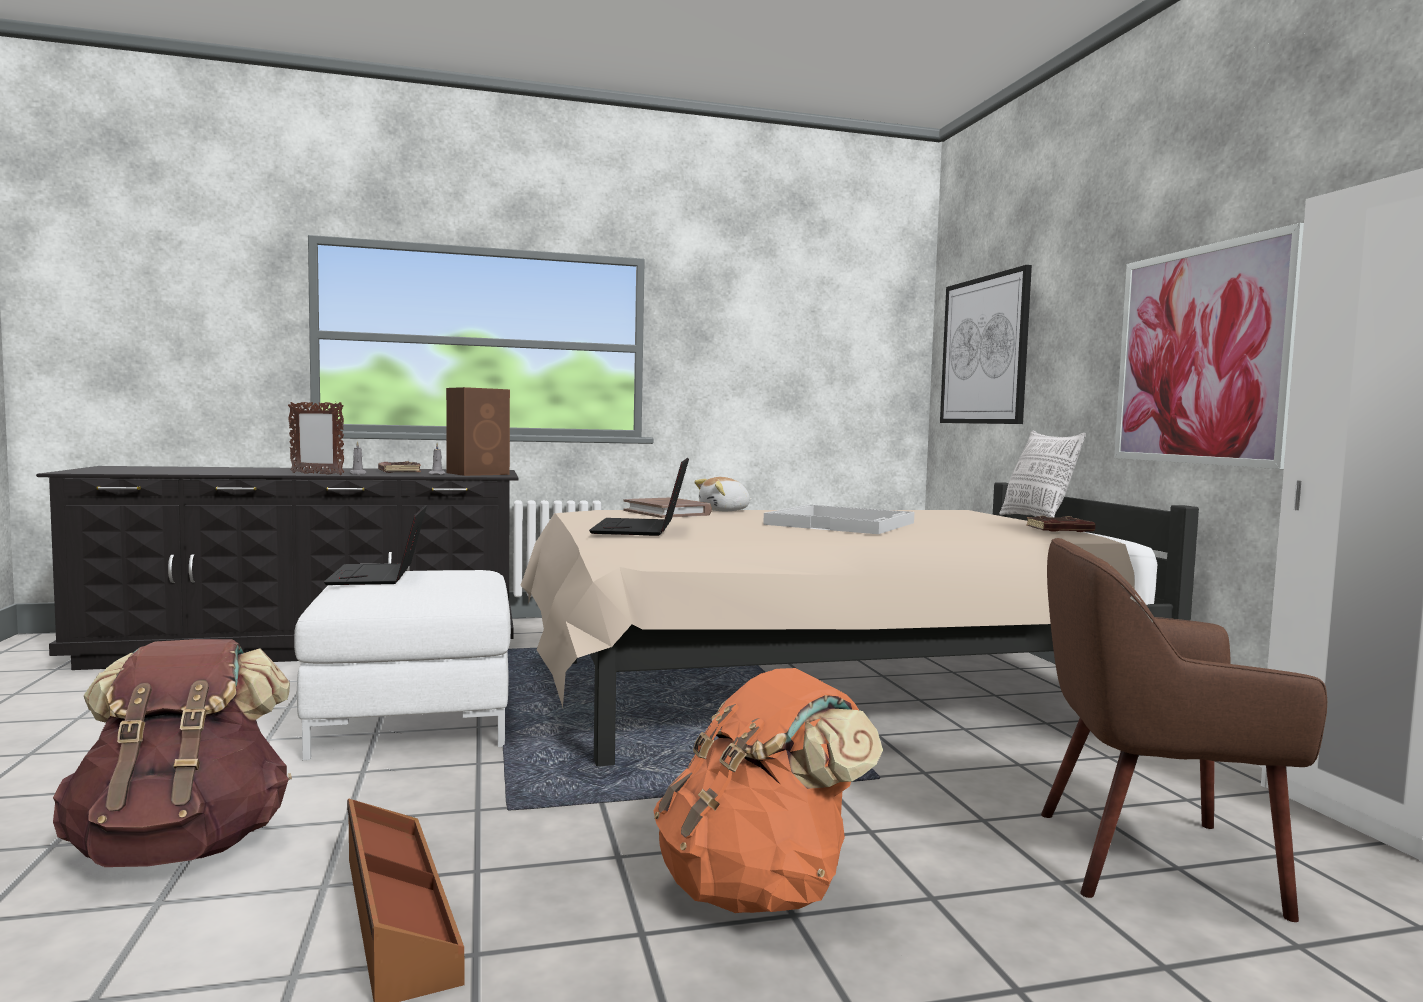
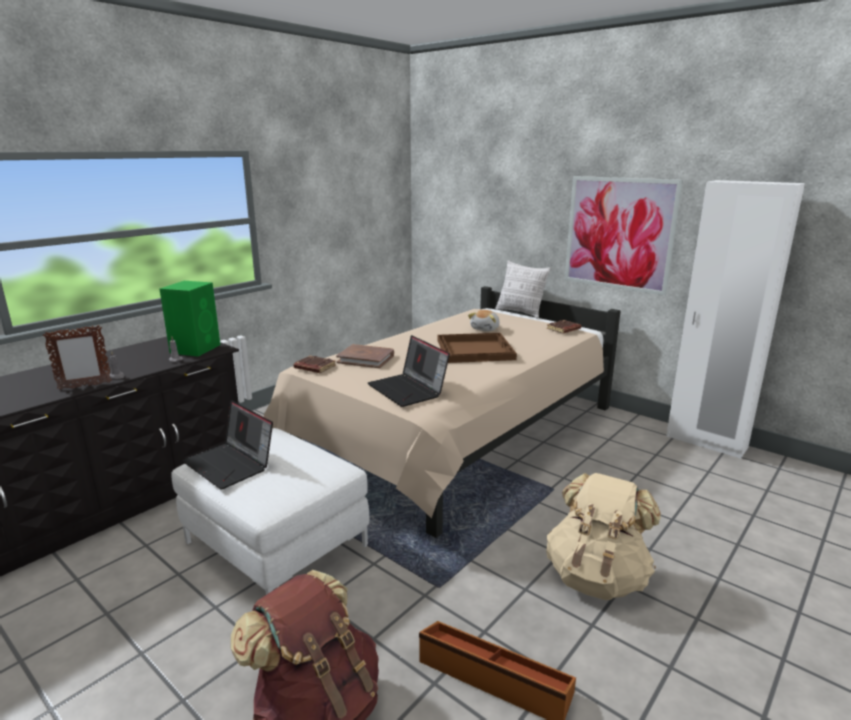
camera: 35 degrees left, 15 degrees up
brown book [378,461,421,473] -> brown book moved to [293,356,336,373]
brown speaker [446,387,510,476] -> green speaker [160,281,220,357]
orange backpack [654,668,883,913] -> beige backpack [546,473,661,600]
plush toy [694,477,752,511] -> plush toy moved to [468,310,500,331]
white tray [763,504,914,534] -> brown tray [438,333,517,363]
picture [940,265,1032,424] -> none
brown armchair [1041,538,1327,922] -> none

